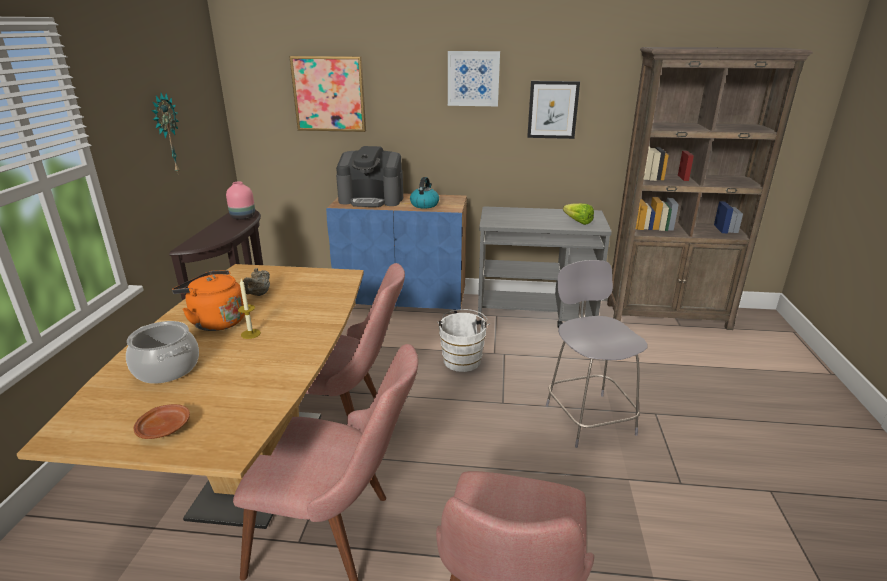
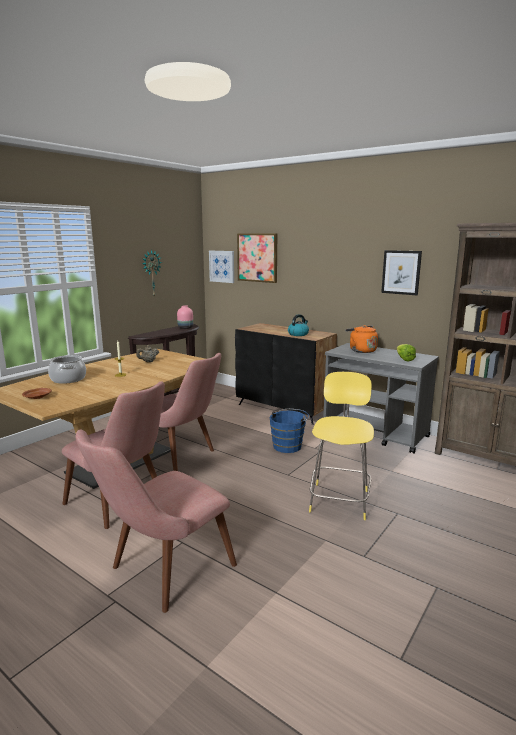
camera: 30 degrees right, 10 degrees down
orange kettle [172,270,245,331] -> orange kettle moved to [345,325,378,353]
blue cabinet [326,194,467,313] -> black cabinet [235,323,337,425]
coffee machine [336,146,403,207] -> none
white bucket [437,309,491,372] -> blue bucket [270,409,309,453]
picture [448,51,500,106] -> picture moved to [209,251,234,283]
grey stool [546,260,647,448] -> yellow stool [309,372,374,520]

